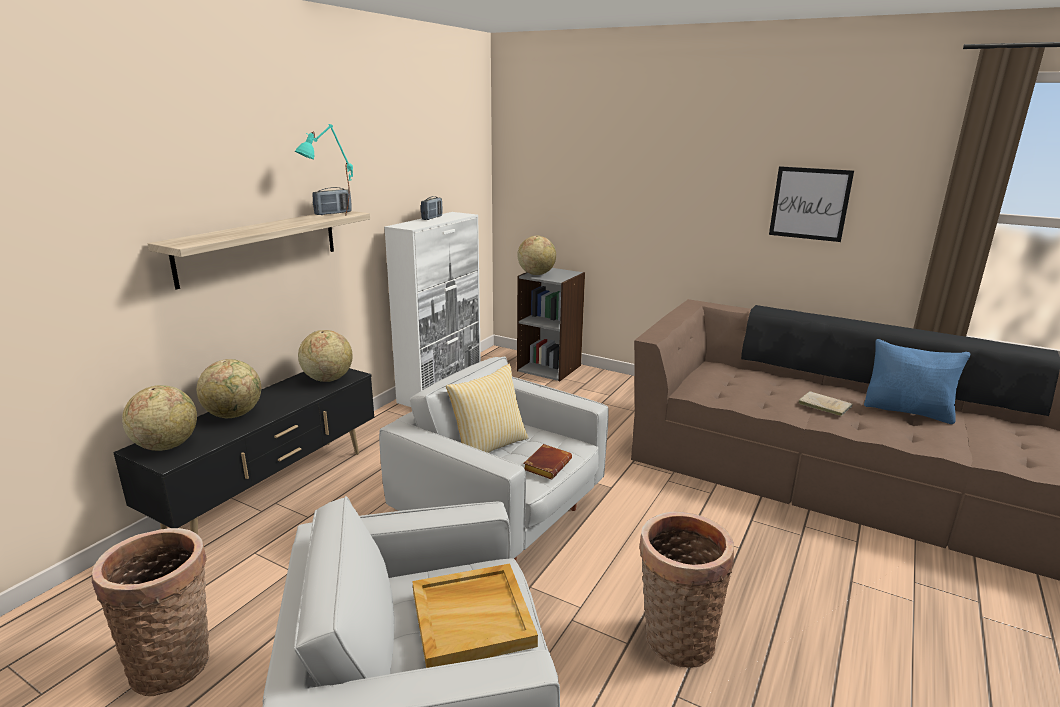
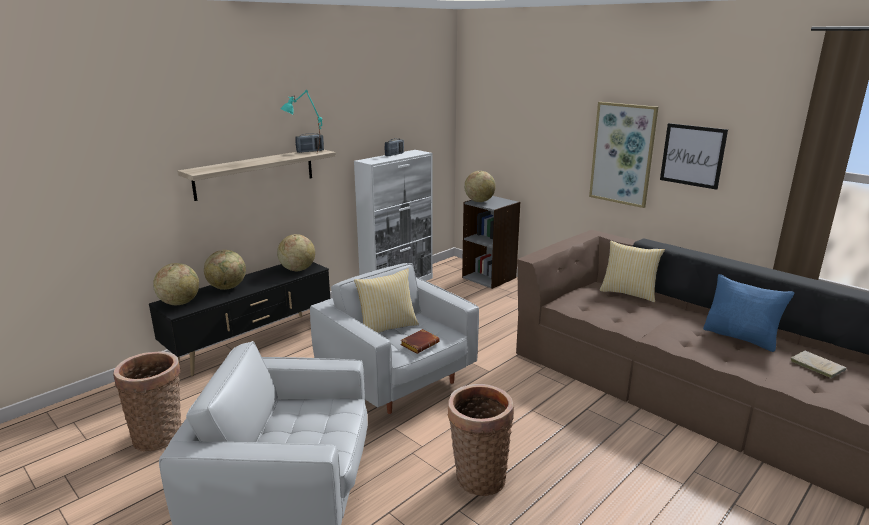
camera: 15 degrees right, 0 degrees up
beige tray [412,563,538,668] -> none
beige book [798,391,853,416] -> beige book moved to [791,351,847,378]
none -> picture [589,102,658,208]
none -> pillow [600,241,665,302]

